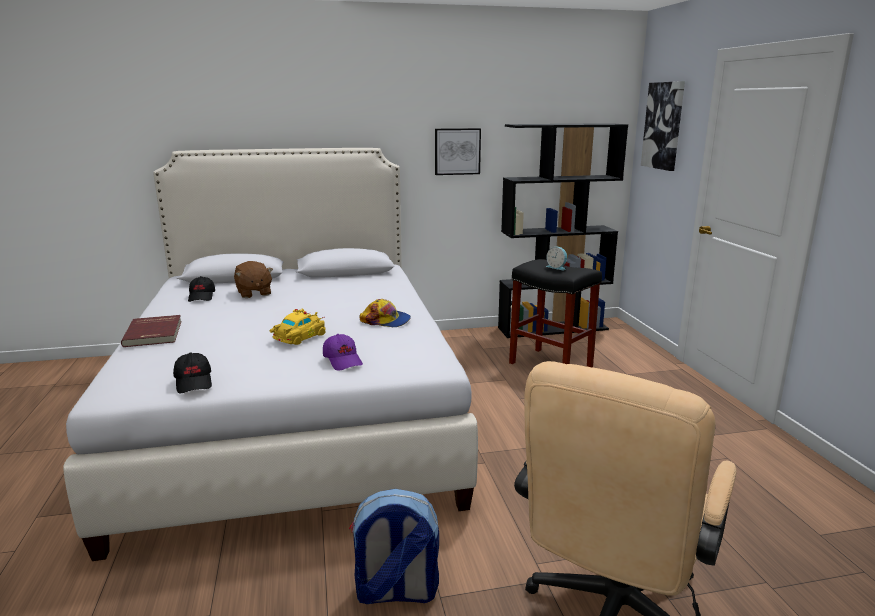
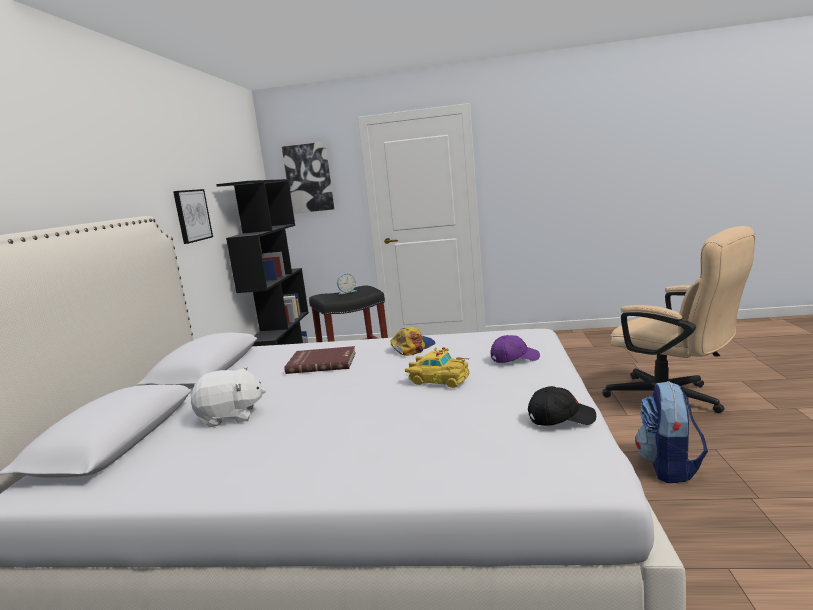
camera: 70 degrees left, 5 degrees down
red book [121,315,182,347] -> red book moved to [284,346,356,374]
black cap [188,276,215,302] -> none
brown plush toy [234,261,273,298] -> white plush toy [191,367,266,427]
yellow toy car [269,309,326,345] -> yellow toy car turned 150 degrees clockwise [405,347,470,388]

